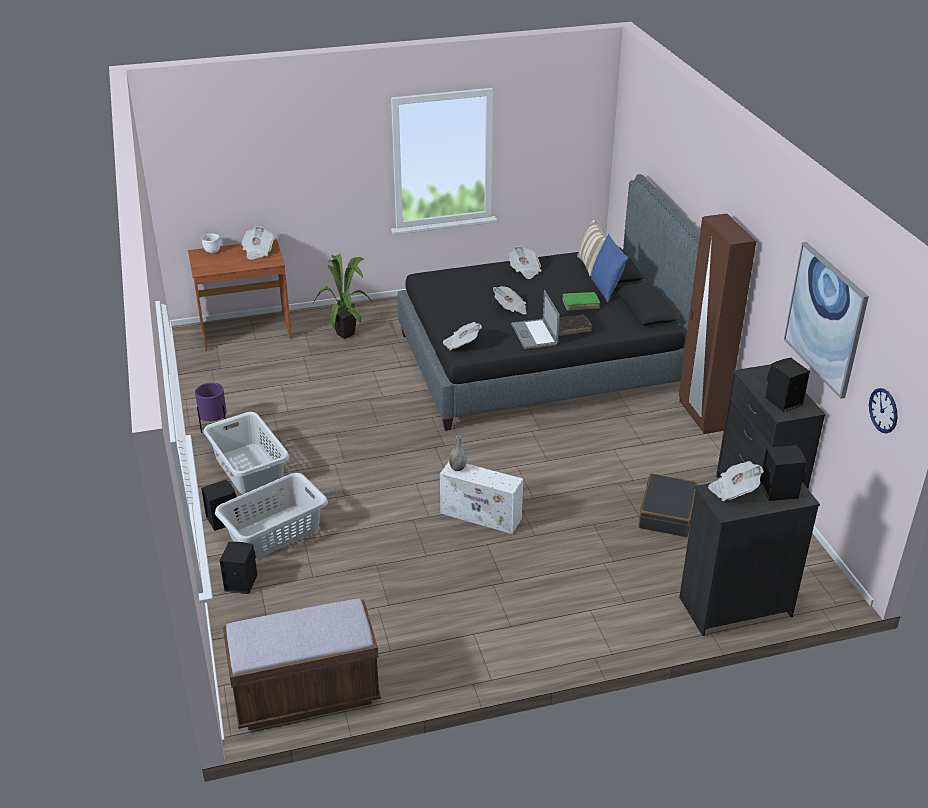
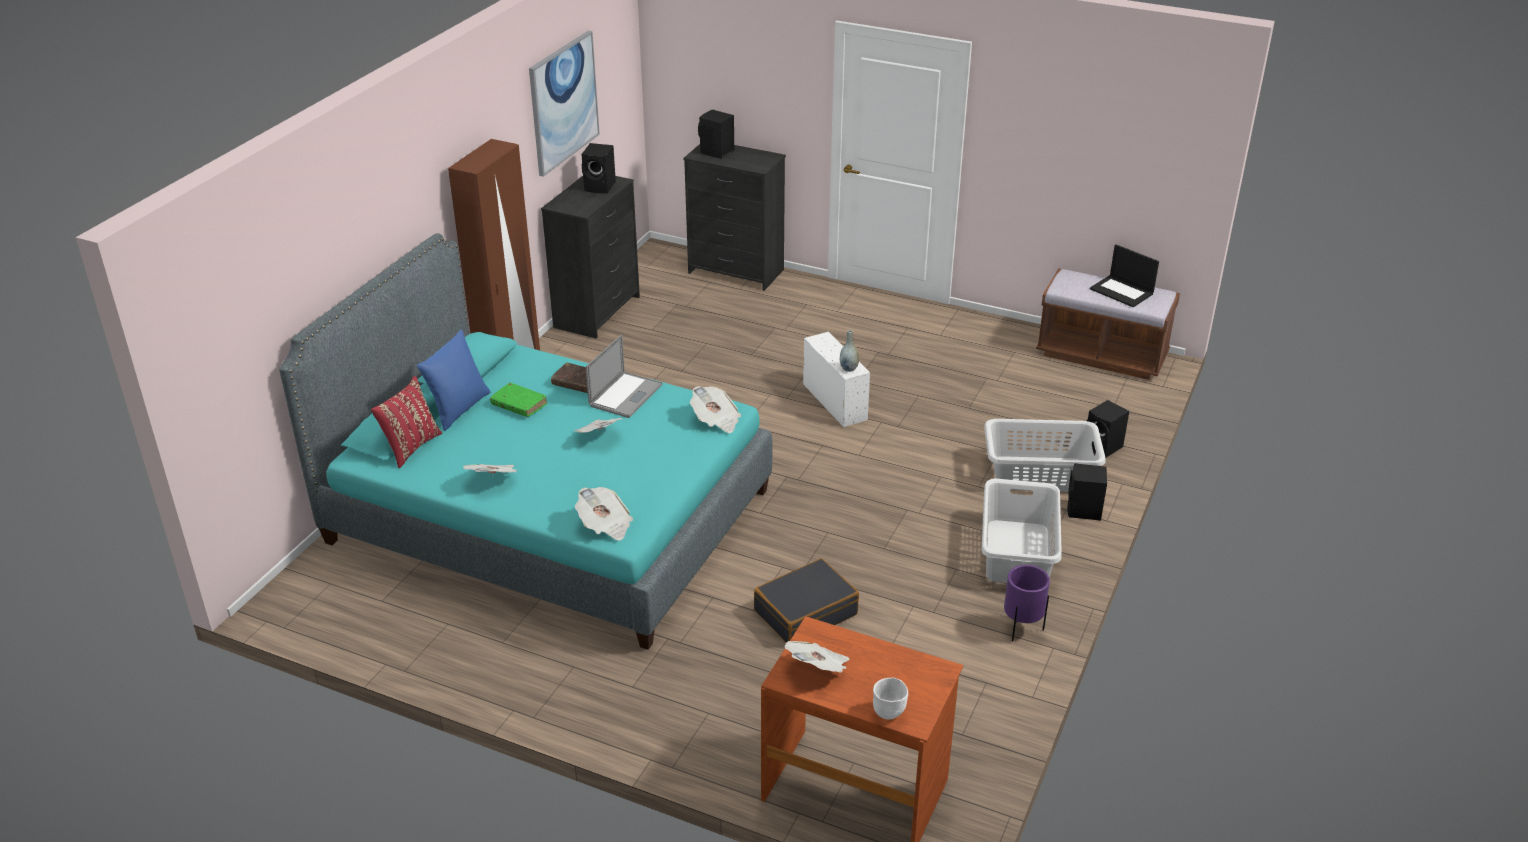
camera: 140 degrees left, 0 degrees up
potted plant [313,254,378,339] -> none
black bed [397,174,700,431] -> turquoise bed [279,233,772,650]
beige pillow [577,220,606,277] -> red pillow [371,376,442,468]
black suitcase [638,474,698,537] -> black suitcase moved to [754,559,859,642]
newspaper [708,461,764,501] -> newspaper moved to [575,487,633,541]
wall clock [869,388,897,434] -> none
none -> laptop [1090,244,1159,307]

